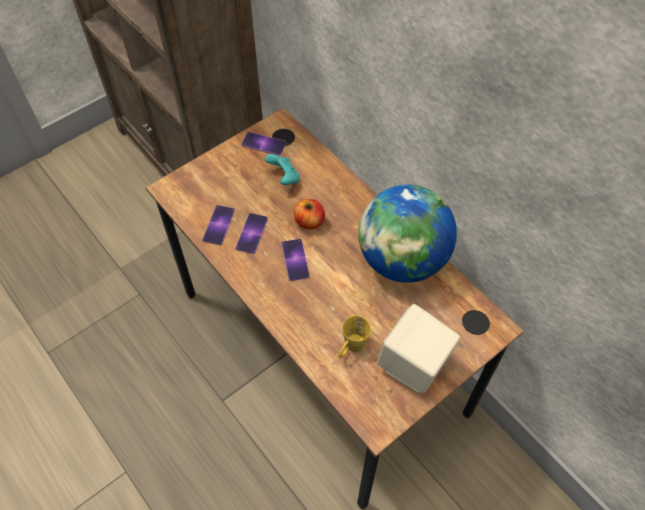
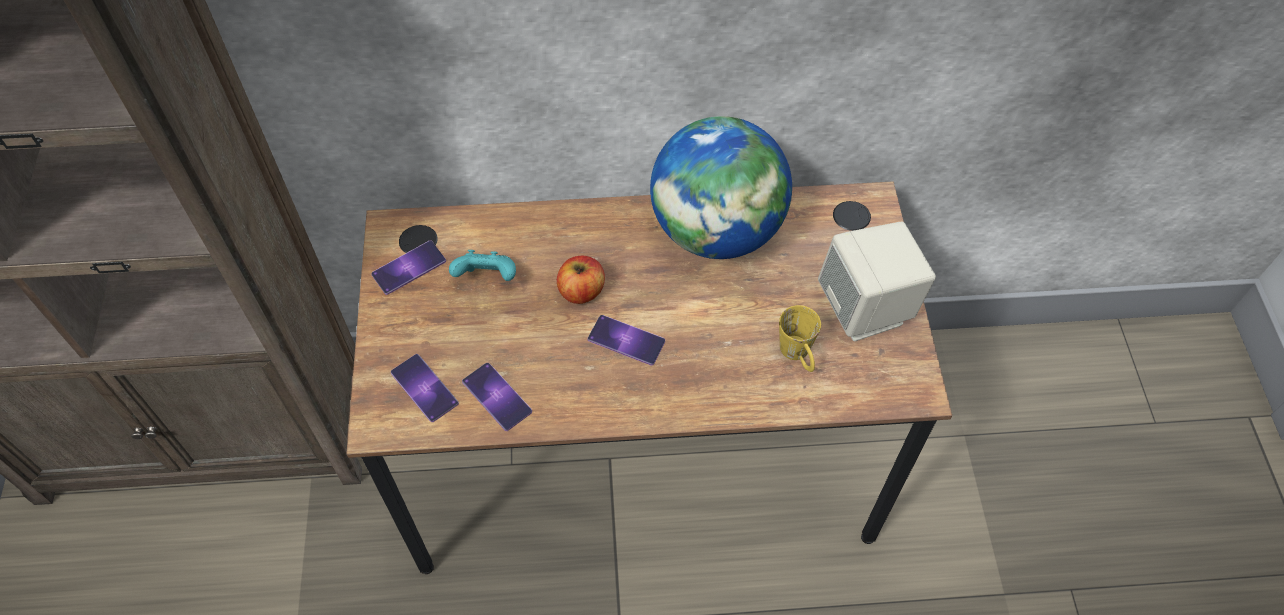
camera: 55 degrees left, 0 degrees up
phone [235,213,268,254] -> phone moved to [391,354,459,422]

